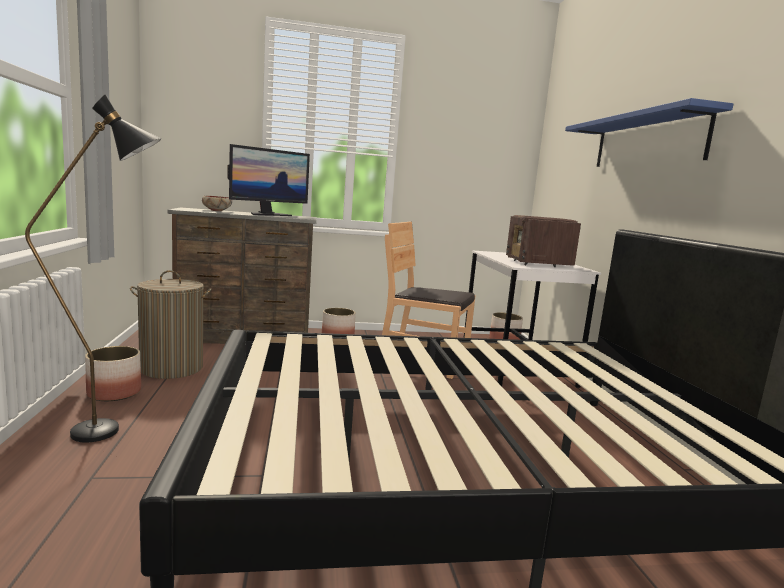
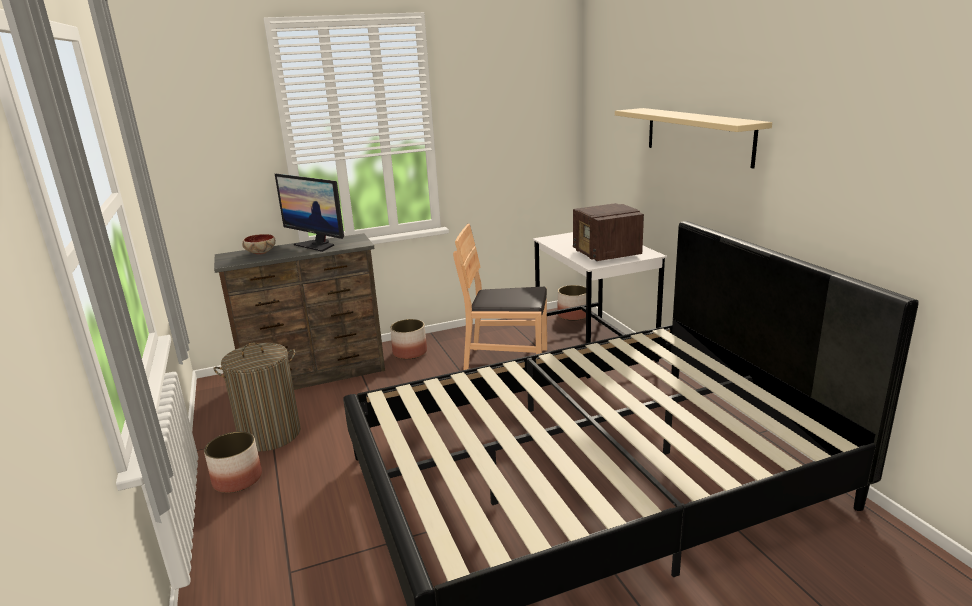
camera: 10 degrees left, 10 degrees up
black floor lamp [25,94,161,443] -> none
monitor [227,144,310,216] -> monitor turned 90 degrees clockwise [275,174,344,252]
blue shelf [565,98,734,167] -> beige shelf [615,108,772,168]

